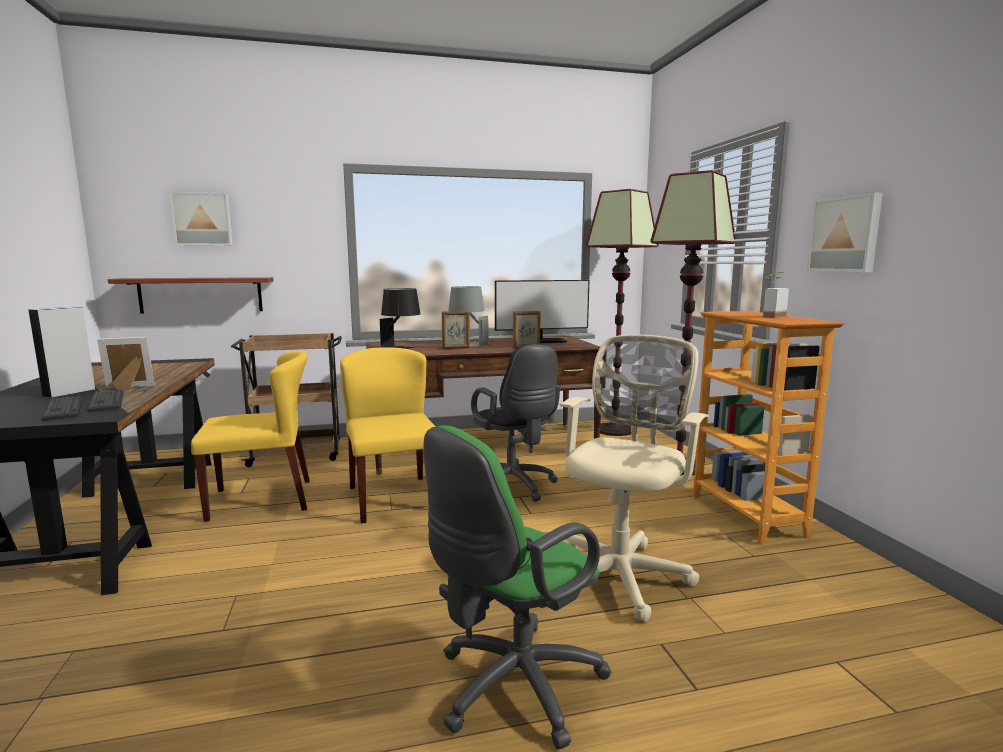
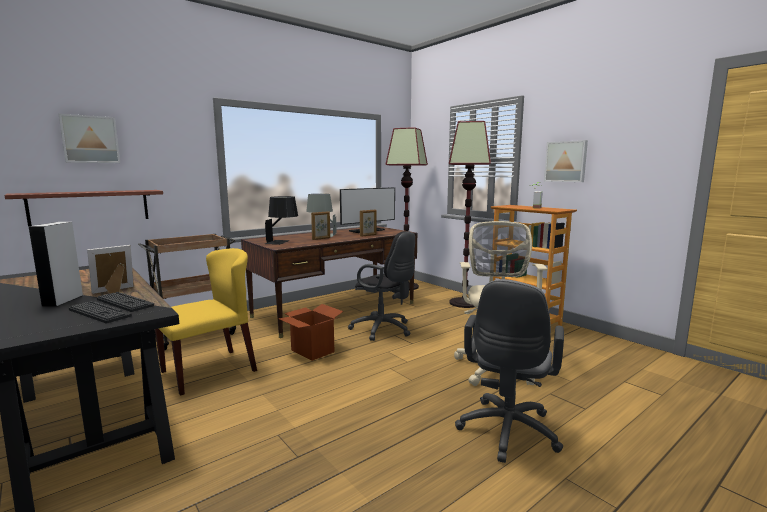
camera: 25 degrees left, 0 degrees up
yellow chair [340,348,436,523] -> cardboard box [278,304,343,361]
green office chair [424,425,611,749] -> grey office chair [455,279,564,463]

